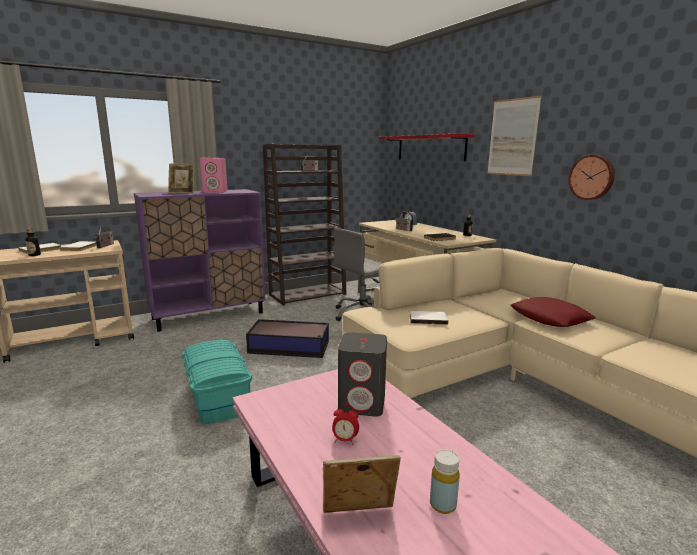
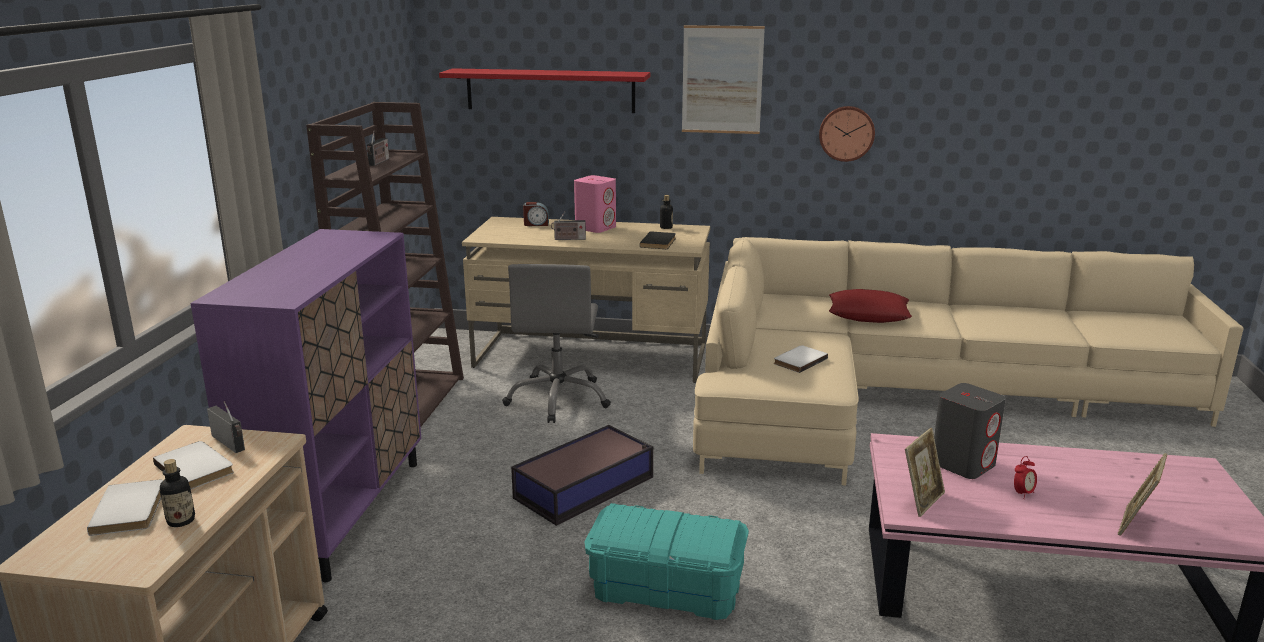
camera: 50 degrees left, 5 degrees up
picture frame [168,163,195,194] -> picture frame moved to [905,428,945,517]
pink speaker [200,158,227,193] -> pink speaker moved to [574,175,616,233]
yellow bottle [430,449,460,514] -> none

